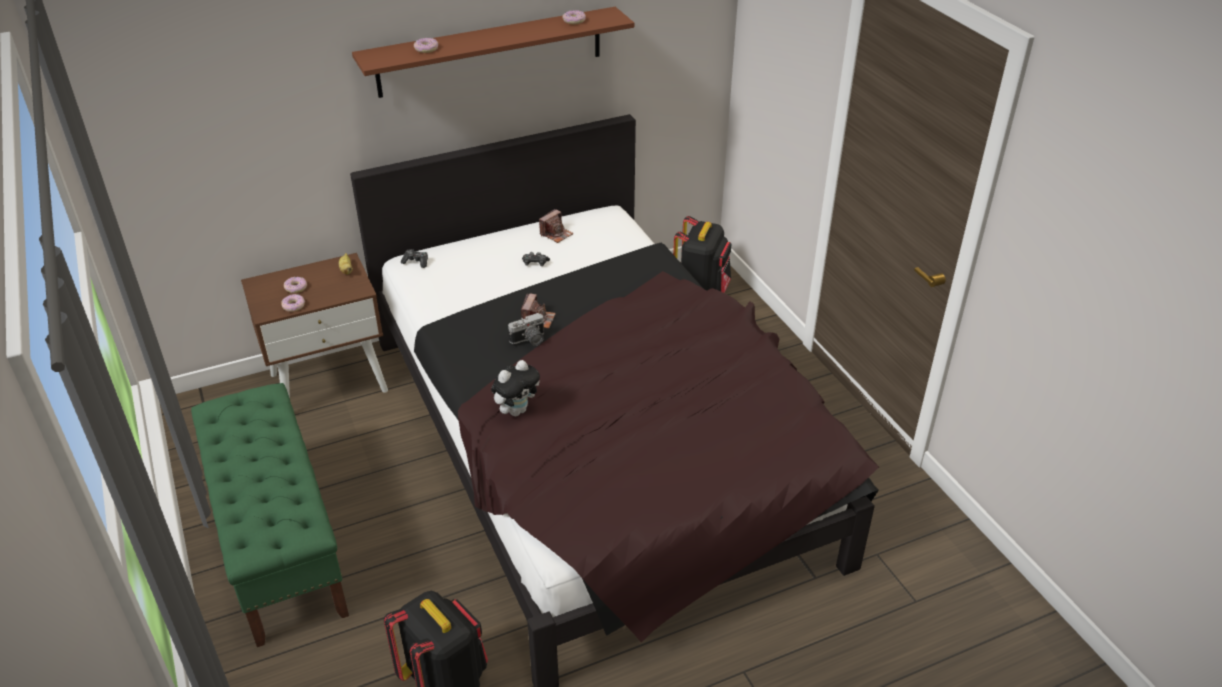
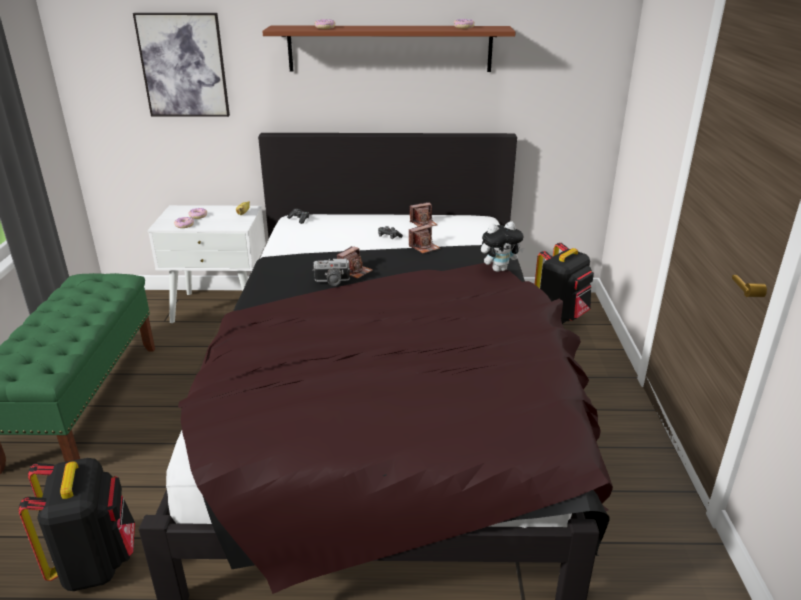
camera: 25 degrees right, 10 degrees down
brown nightstand [241,253,388,398] -> white nightstand [148,205,266,323]
plush toy [491,360,540,416] -> plush toy moved to [481,221,524,272]
none -> picture [133,13,230,117]
none -> camera [409,224,440,253]

